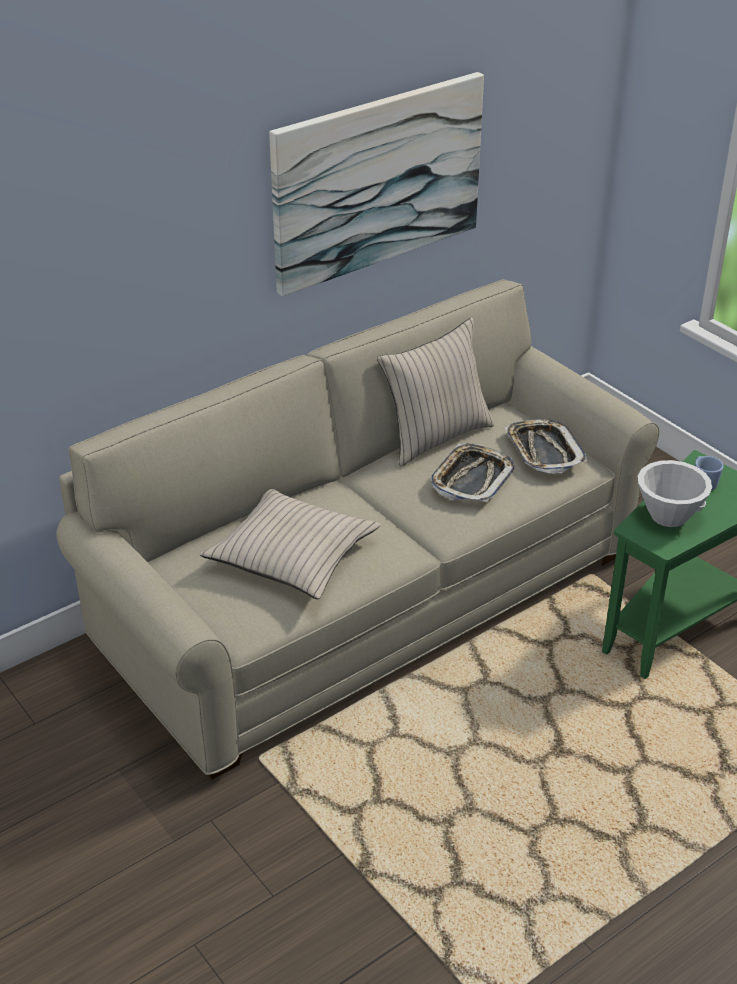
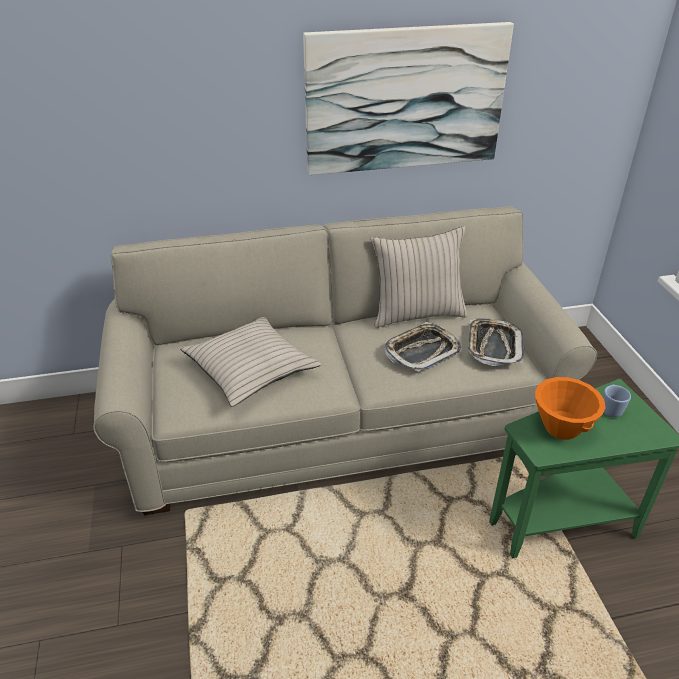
camera: 25 degrees right, 0 degrees up
white bowl [638,460,712,527] -> orange bowl [535,377,606,440]

